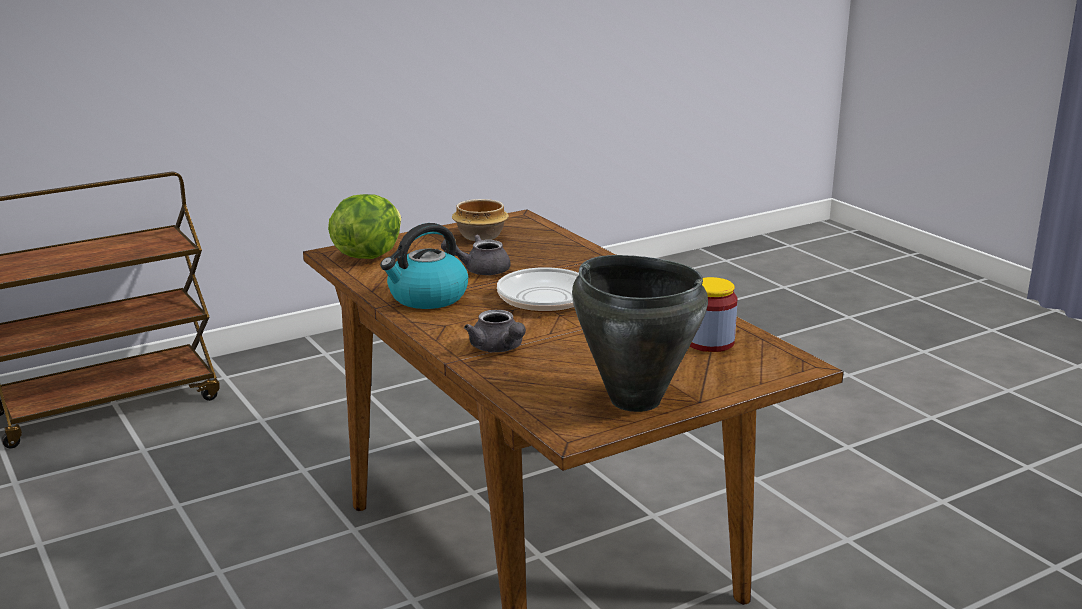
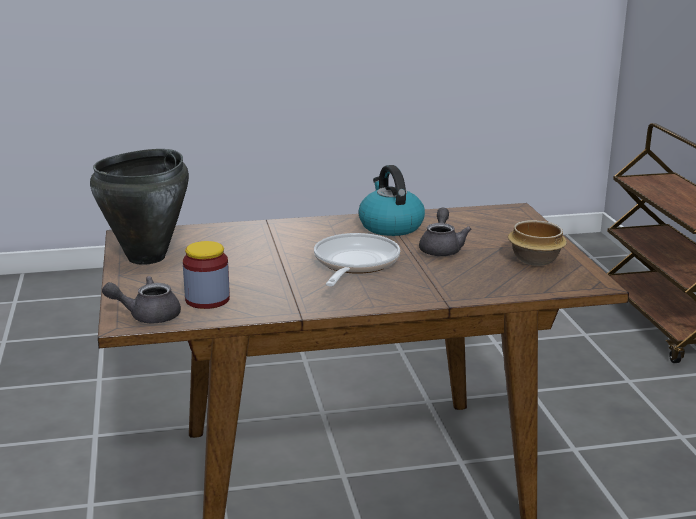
camera: 110 degrees right, 0 degrees up
lettuce [328,194,401,259] -> none
grey teapot [464,310,526,352] -> grey teapot moved to [102,276,181,323]

